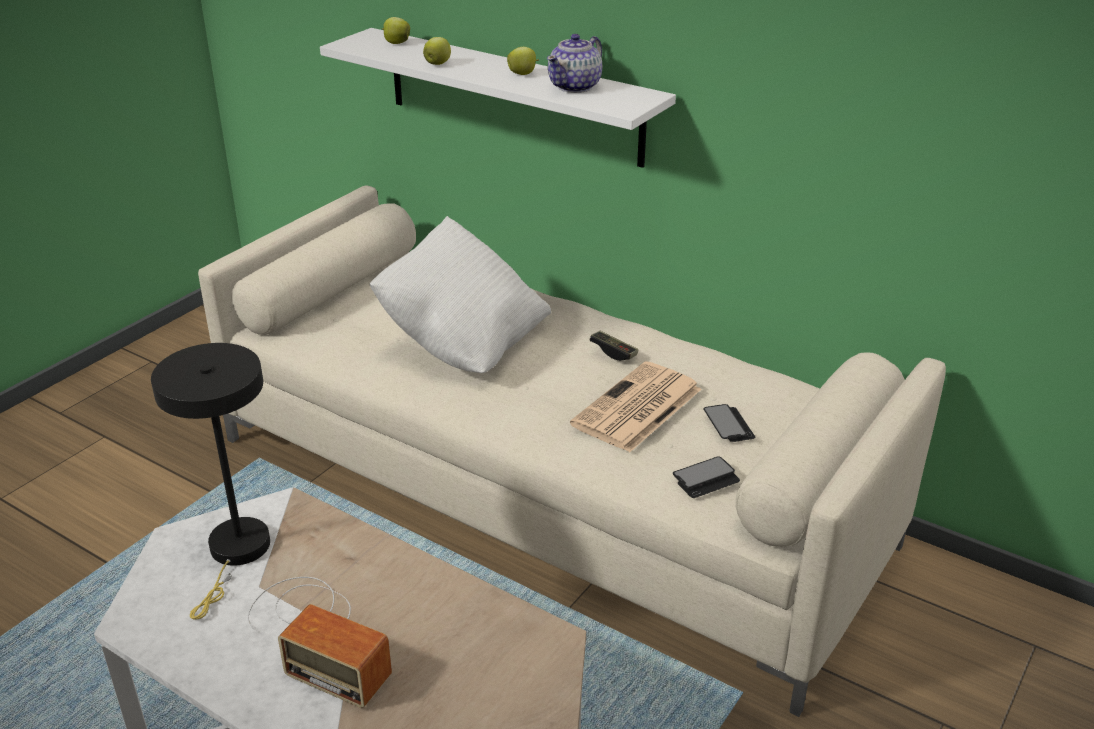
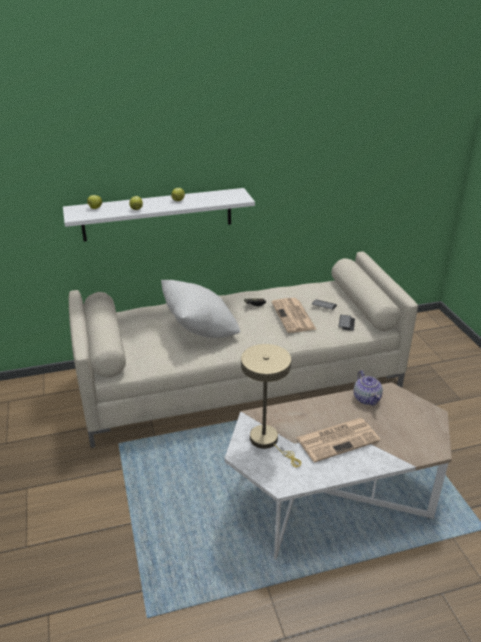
camera: 50 degrees left, 0 degrees up
black table lamp [151,343,270,620] -> beige table lamp [241,344,301,468]
radio [247,577,392,708] -> newspaper [296,418,380,462]
teapot [547,34,602,93] -> teapot moved to [353,370,383,406]

